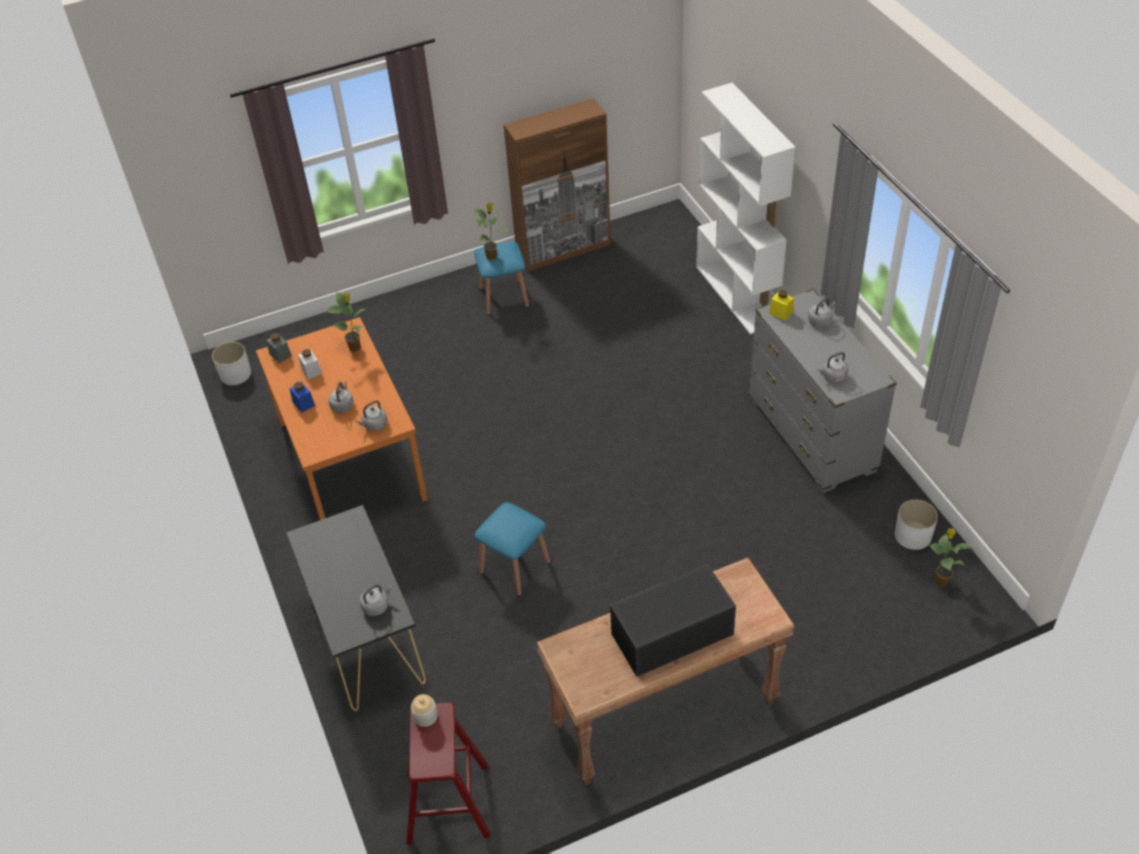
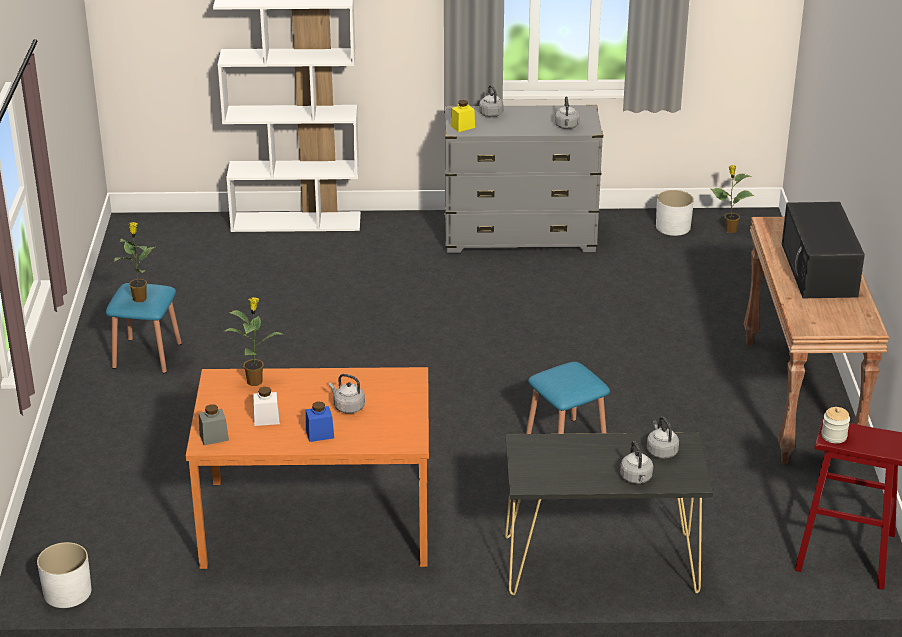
camera: 70 degrees left, 15 degrees down
grey kettle [355,400,388,431] -> grey kettle moved to [620,441,653,484]
brown cabinet [503,98,611,272] -> none

